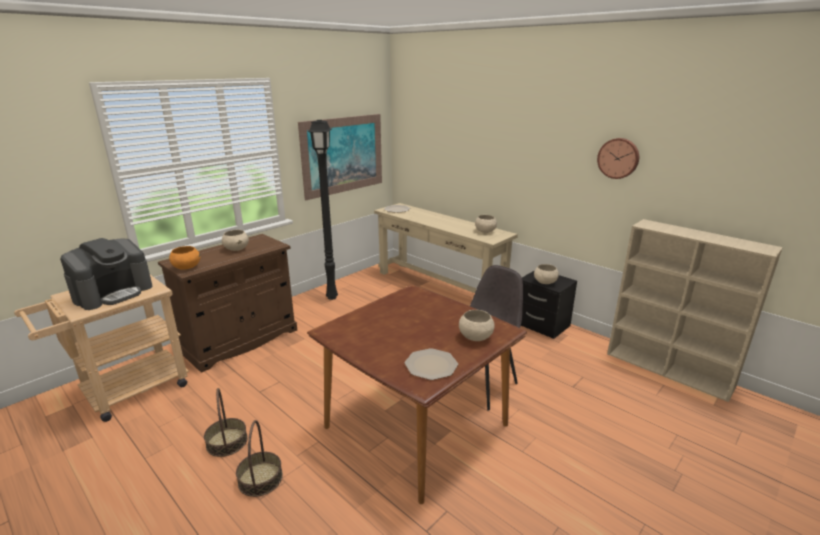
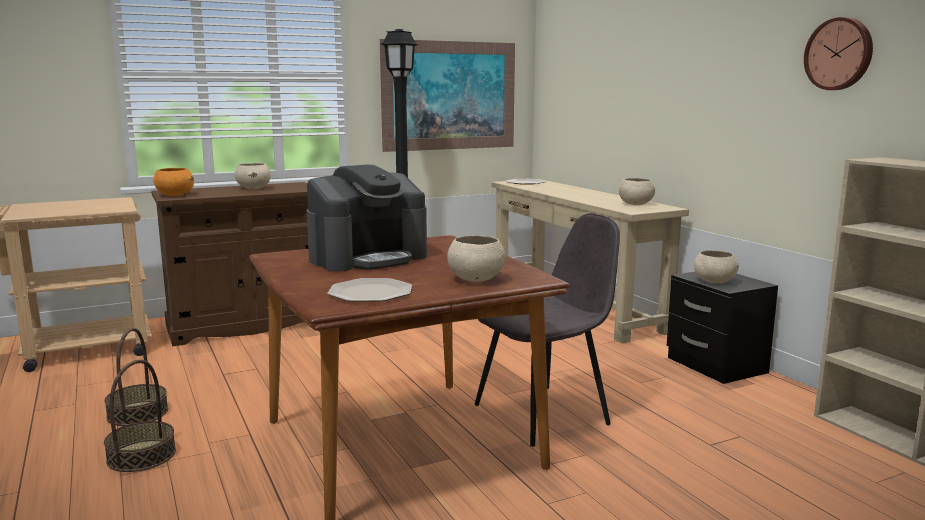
camera: 20 degrees right, 10 degrees down
coffee machine [60,238,152,310] -> coffee machine moved to [307,165,427,272]

